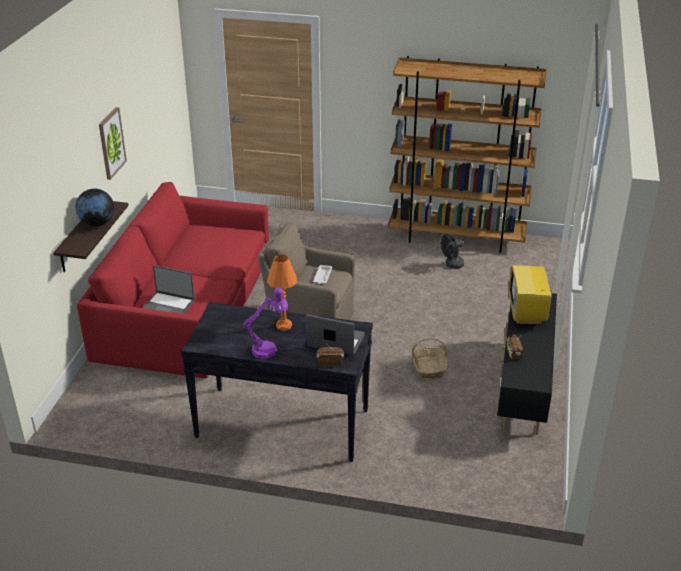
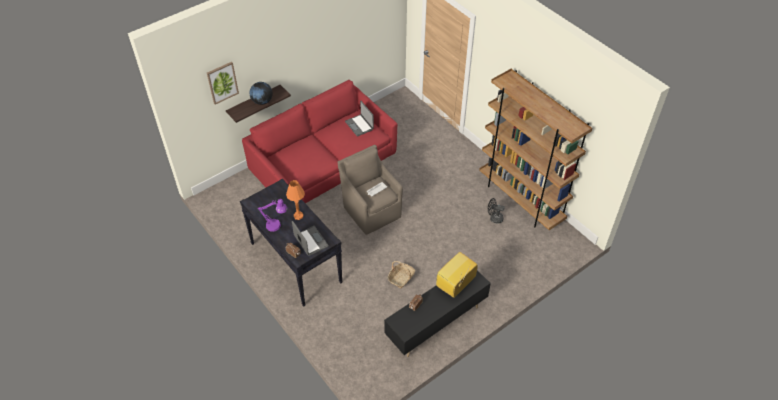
camera: 40 degrees right, 15 degrees up
picture [99,107,127,180] -> picture moved to [207,62,239,105]
laptop [142,265,195,314] -> laptop moved to [345,101,374,137]

